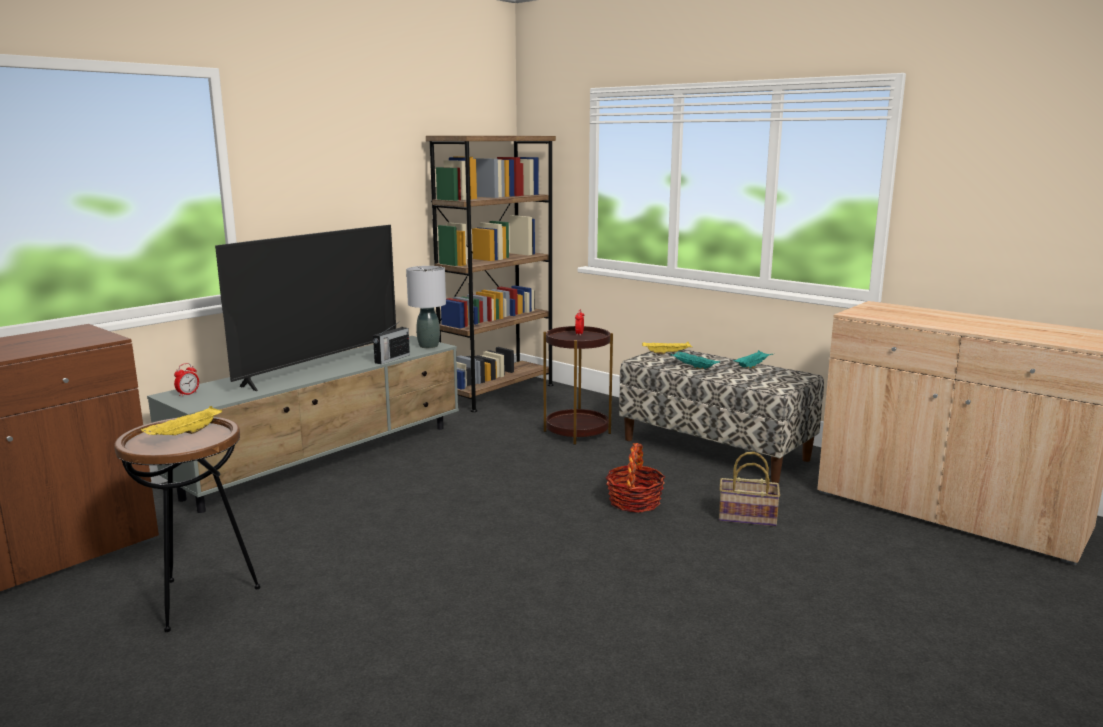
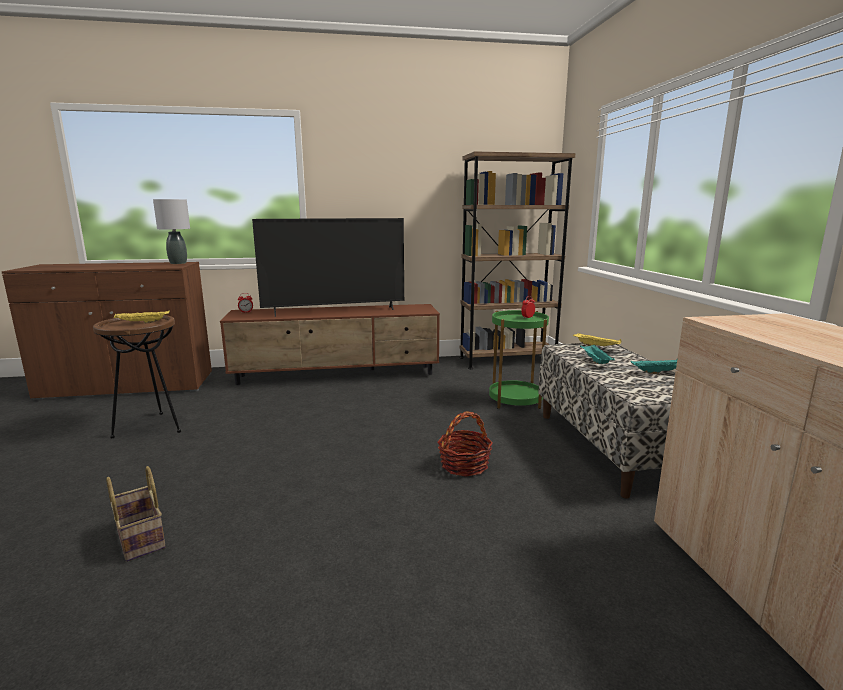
camera: 40 degrees right, 0 degrees up
grey tv stand [147,336,459,513] -> brown tv stand [220,304,440,385]
radio [373,322,410,364] -> none
grey table lamp [406,266,446,348] -> grey table lamp moved to [153,199,190,264]
brown side table [543,326,613,445] -> green side table [489,310,549,409]
basket [719,452,780,526] -> basket moved to [106,466,166,562]

